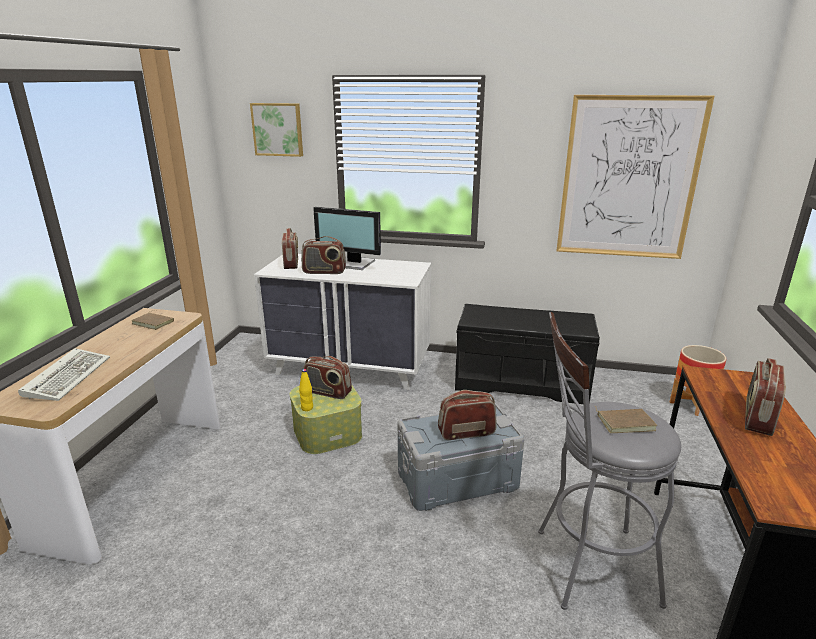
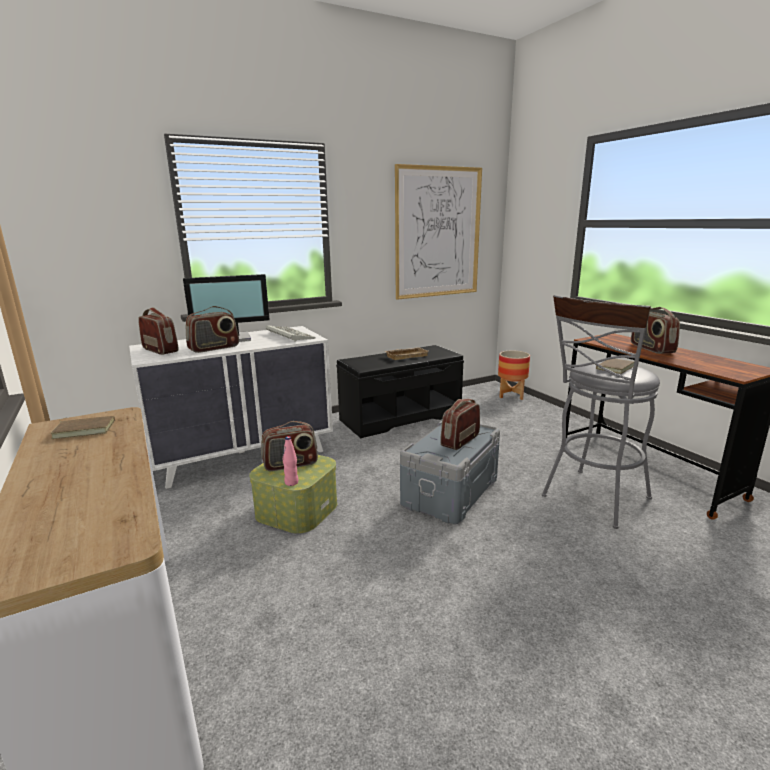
camera: 40 degrees left, 5 degrees down
keyboard [18,348,110,401] -> keyboard moved to [266,325,316,342]
picture [250,103,303,157] -> none
yellow bottle [299,369,313,411] -> pink bottle [283,436,298,486]
none -> beige tray [385,347,428,360]

